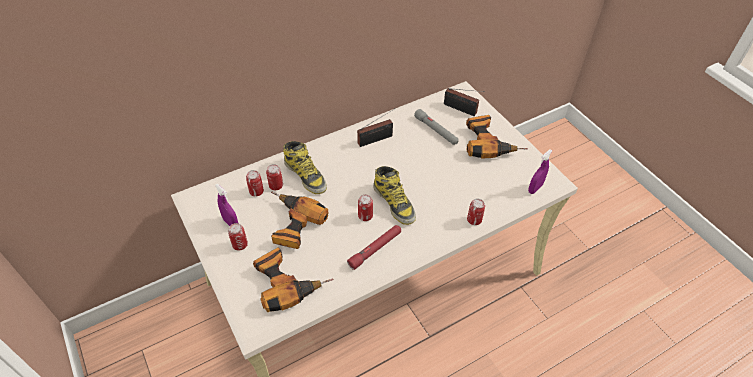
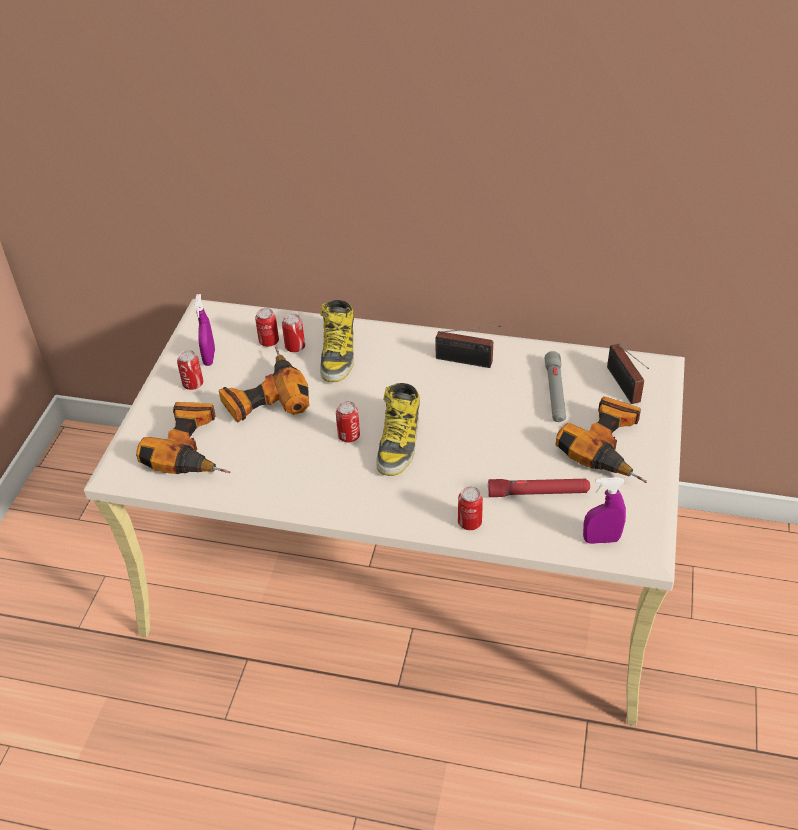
camera: 45 degrees right, 5 degrees down
red flashlight [347,225,401,270] -> red flashlight moved to [488,479,590,497]

